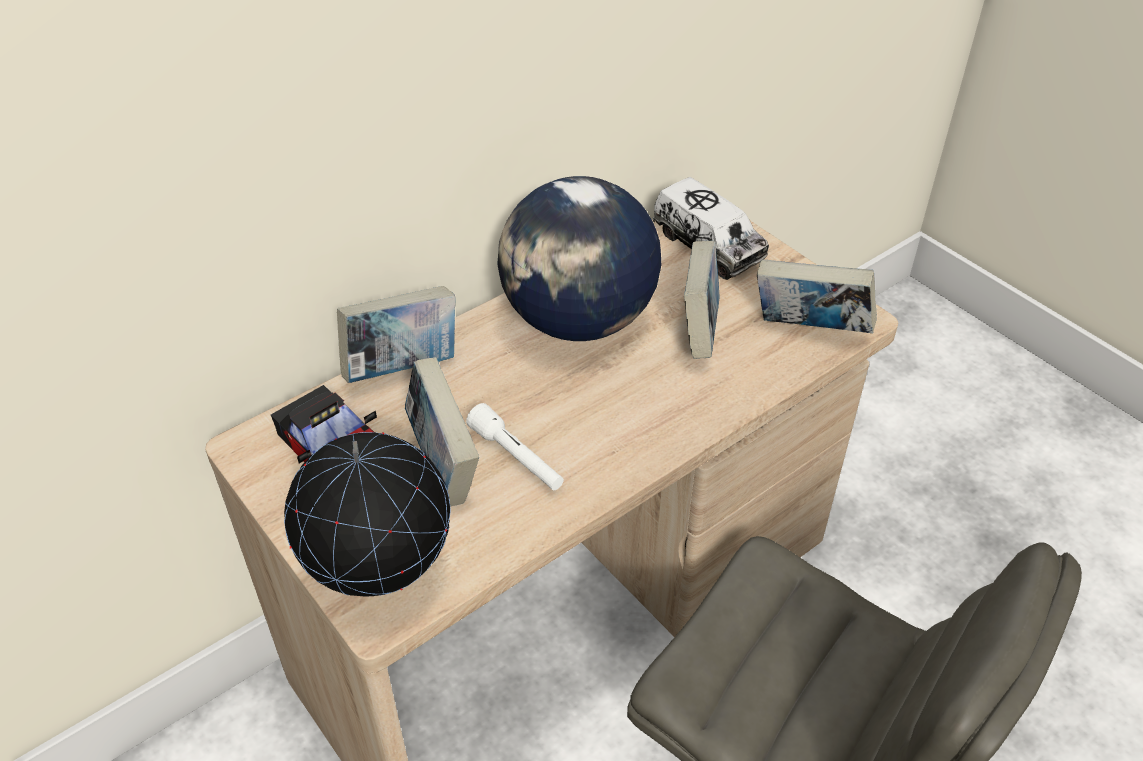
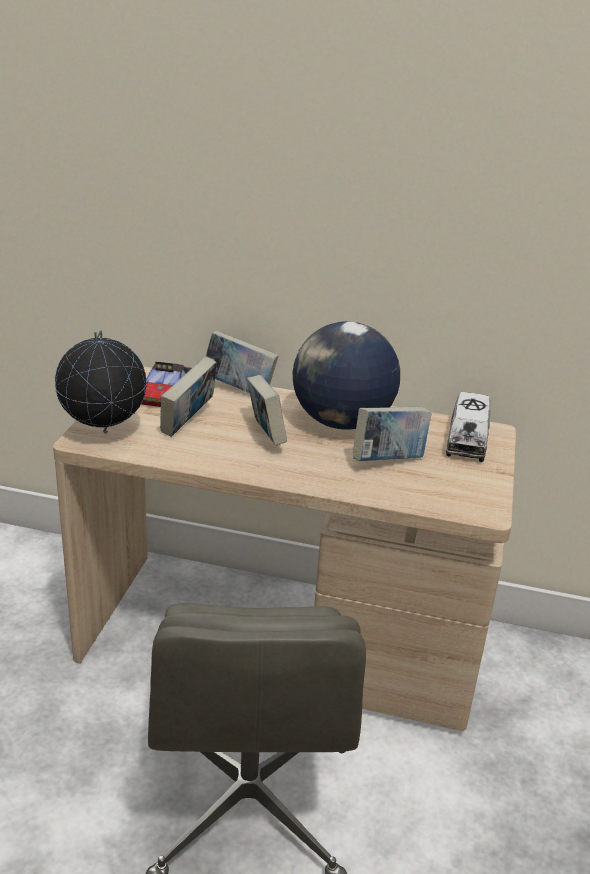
camera: 50 degrees right, 15 degrees down
white flashlight [466,403,564,490] -> none
book [757,260,877,333] -> book moved to [247,375,287,446]

